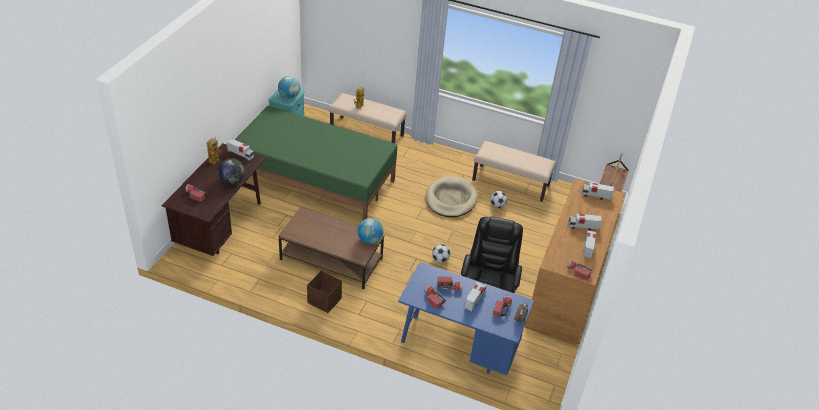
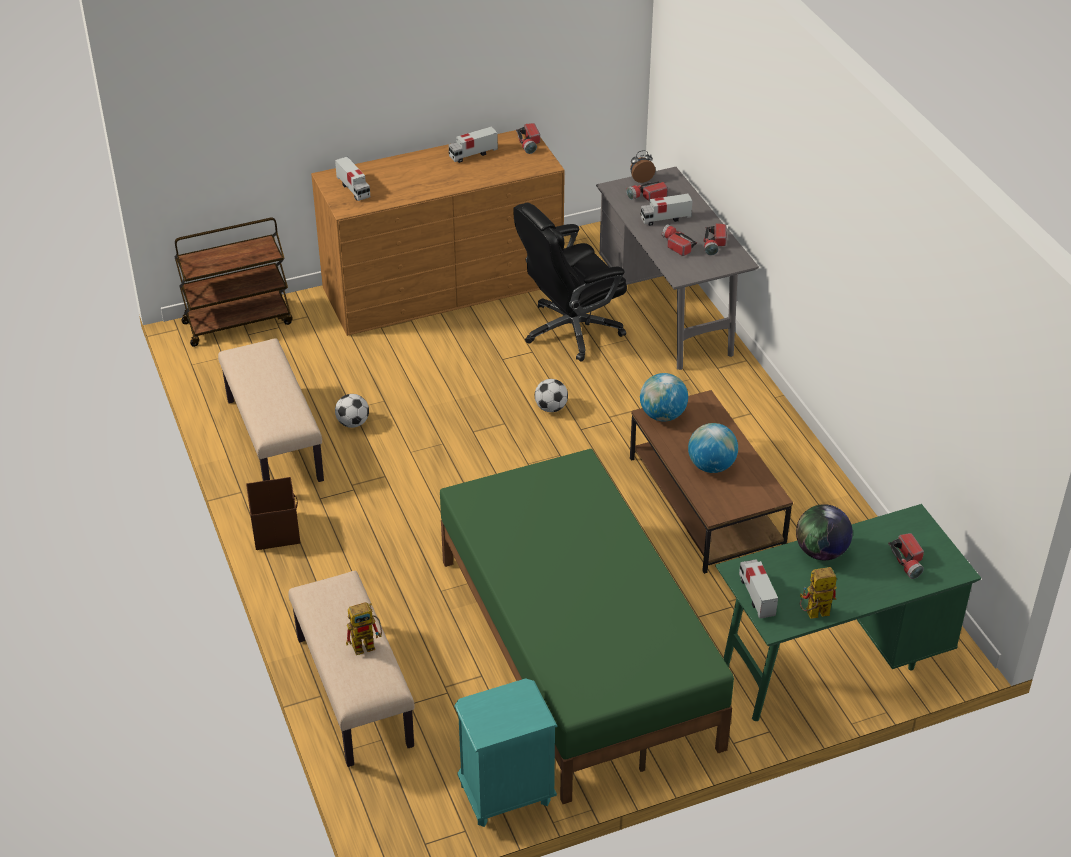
camera: 130 degrees left, 0 degrees up
brown desk [162,143,267,256] -> green desk [715,504,981,721]
globe [278,76,300,99] -> globe moved to [688,423,738,473]
brown storage box [307,271,342,313] -> brown storage box moved to [246,477,300,550]
blue desk [398,262,534,375] -> grey desk [596,167,759,370]
beige dog bed [426,176,478,217] -> none
toy truck [568,214,602,231] -> none

